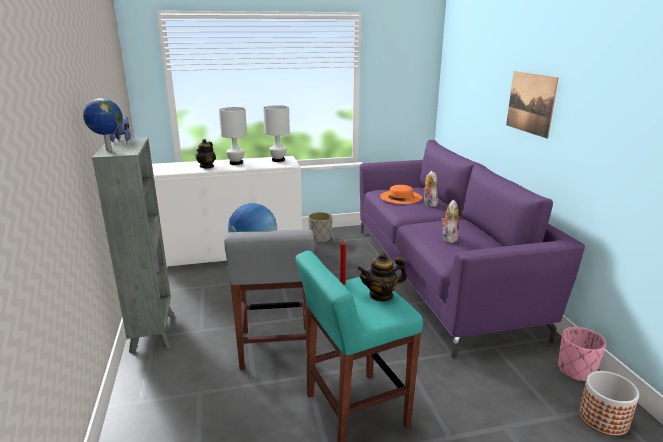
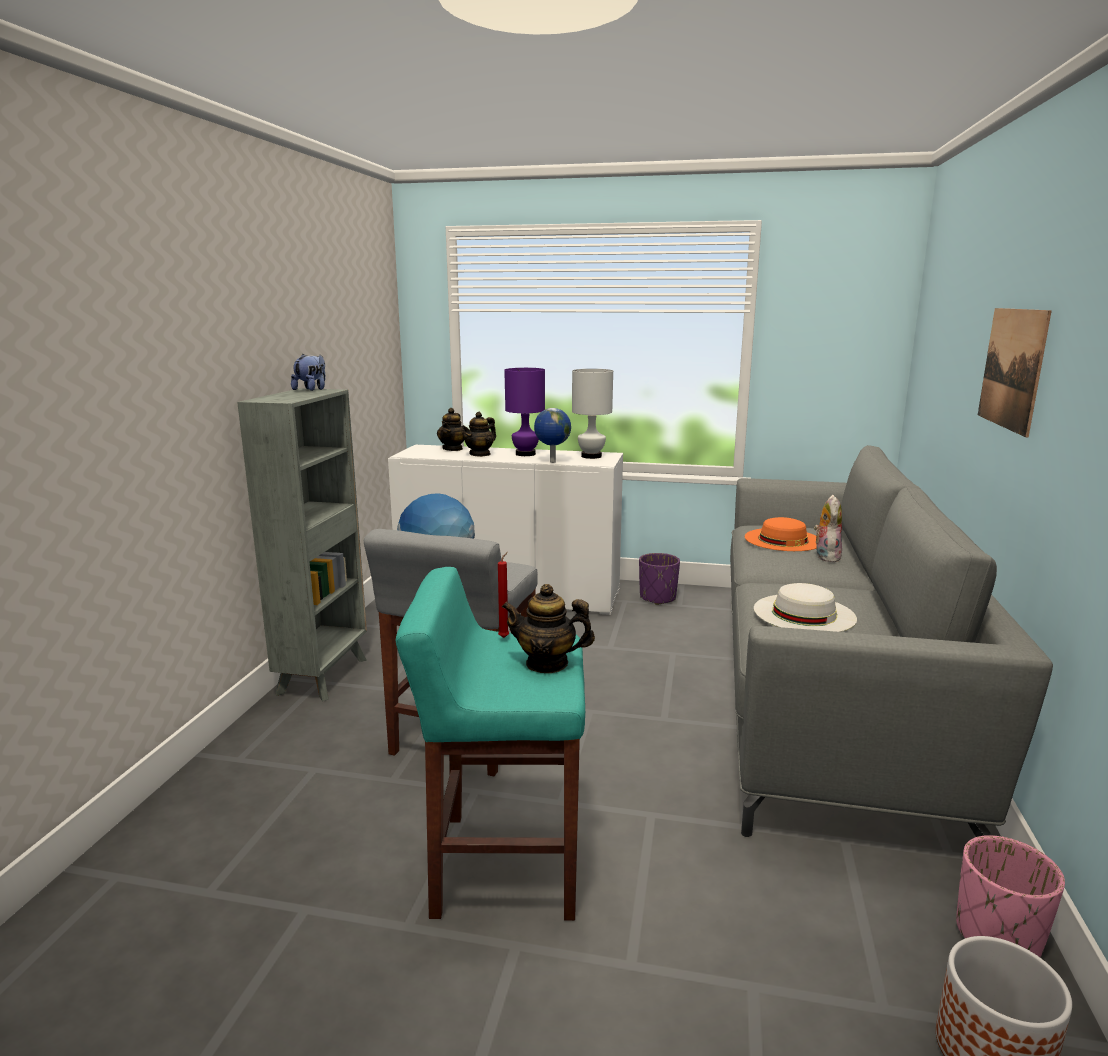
camera: 25 degrees right, 5 degrees down
globe [83,98,123,151] -> globe moved to [534,408,571,463]
white table lamp [219,107,247,165] -> purple table lamp [504,368,545,456]
grey planter [308,212,332,243] -> purple planter [639,553,680,605]
purple sofa [360,140,585,359] -> grey sofa [730,445,1053,837]
plush toy [441,199,459,243] -> white hat [754,583,857,632]
none -> teapot [437,408,465,451]

